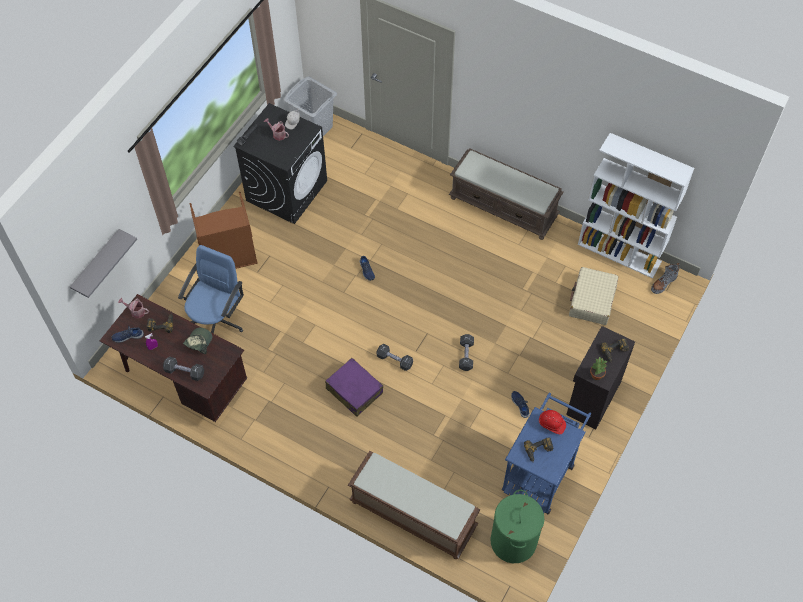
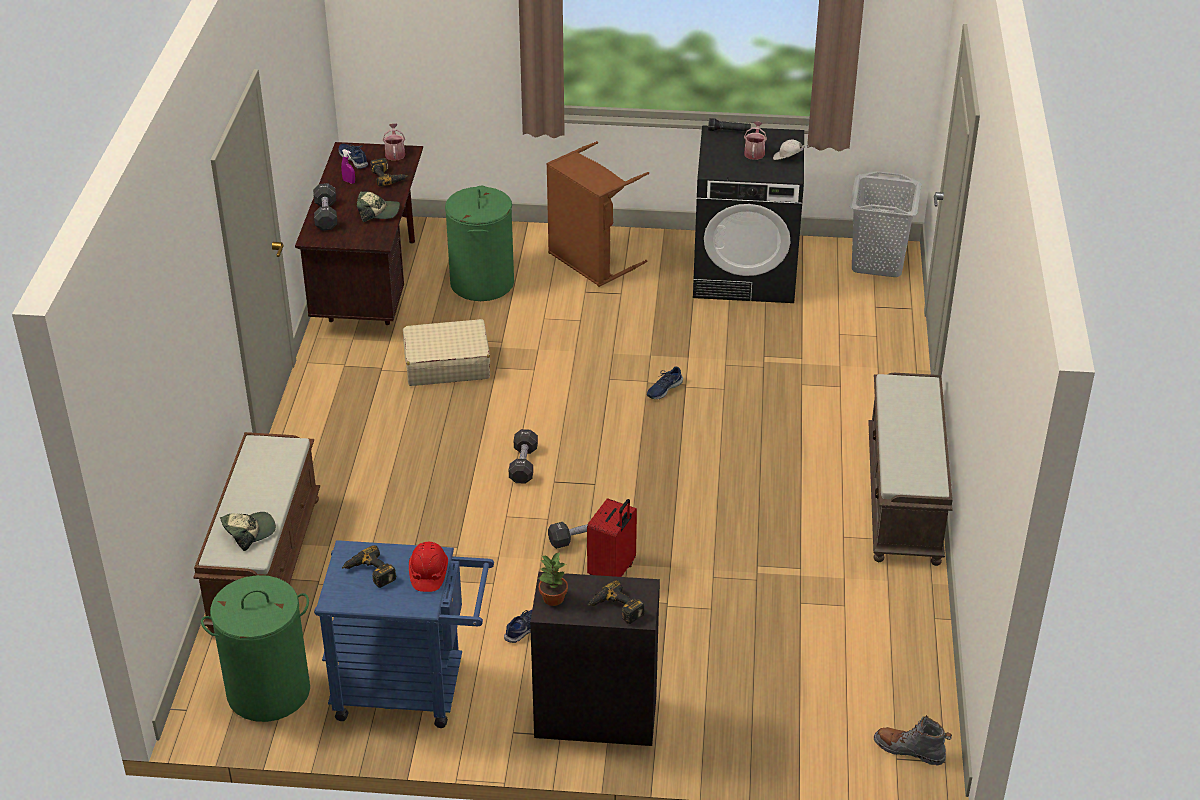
camera: 65 degrees right, 20 degrees down
grey shelf [70,229,137,298] -> none
blue office chair [178,245,244,333] -> green laundry basket [445,186,514,301]
purple suitcase [325,358,383,417] -> none
beige suitcase [569,267,619,325] -> beige suitcase moved to [403,319,490,386]
white bookcase [578,133,694,278] -> none
none -> cap [220,512,276,551]
none -> red suitcase [587,498,637,577]

